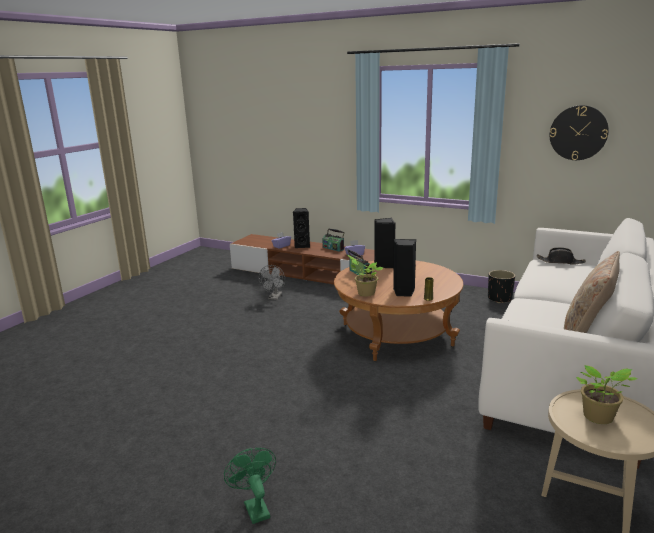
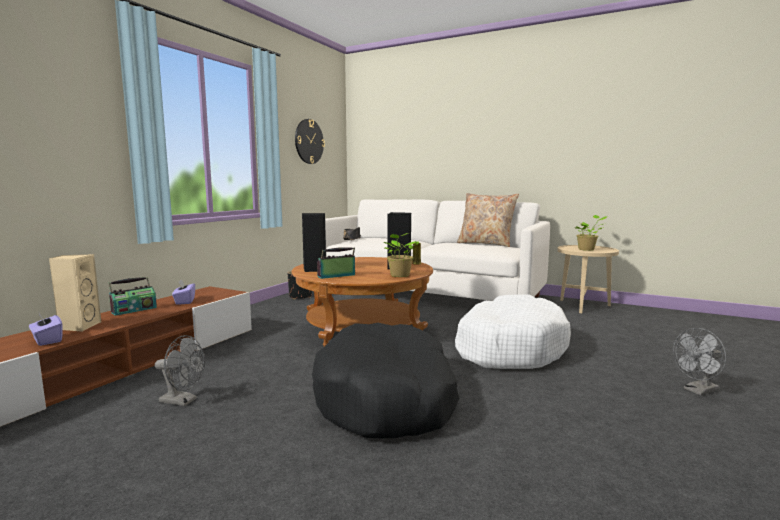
camera: 90 degrees left, 10 degrees down
green fan [224,448,276,524] -> grey fan [673,328,726,395]
black speaker [293,208,310,248] -> beige speaker [49,254,101,332]
none -> black dog bed [312,323,459,438]
none -> white dog bed [455,294,571,369]

